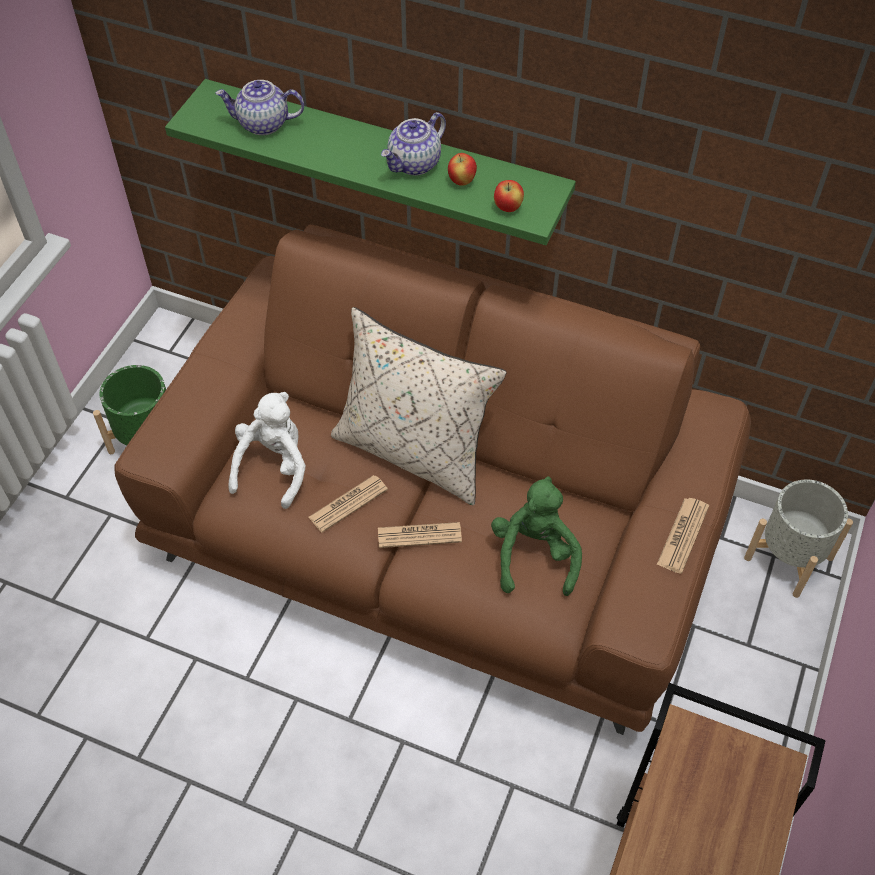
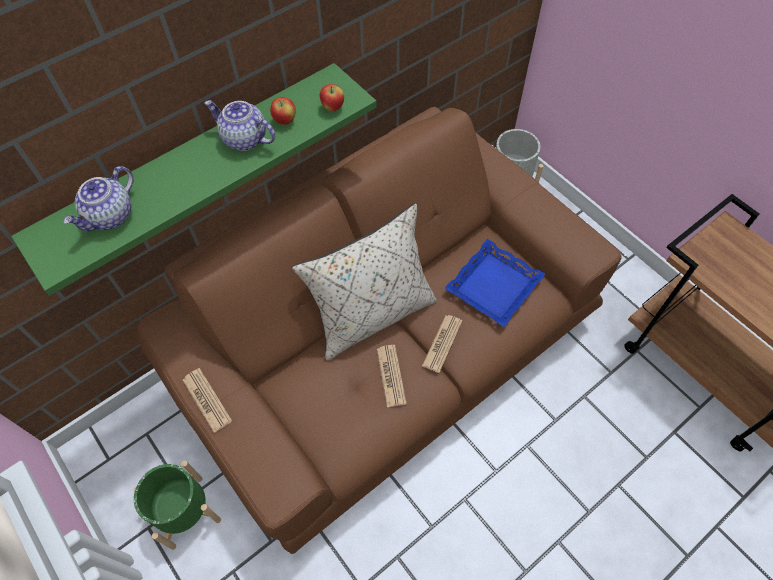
camera: 60 degrees left, 5 degrees up
white plush toy [228,392,306,509] -> none
teapot [381,112,446,175] -> teapot turned 135 degrees clockwise [204,100,276,151]
green plush toy [491,476,582,596] -> blue tray [445,239,546,327]
newspaper [657,498,709,574] -> newspaper moved to [183,368,232,433]

